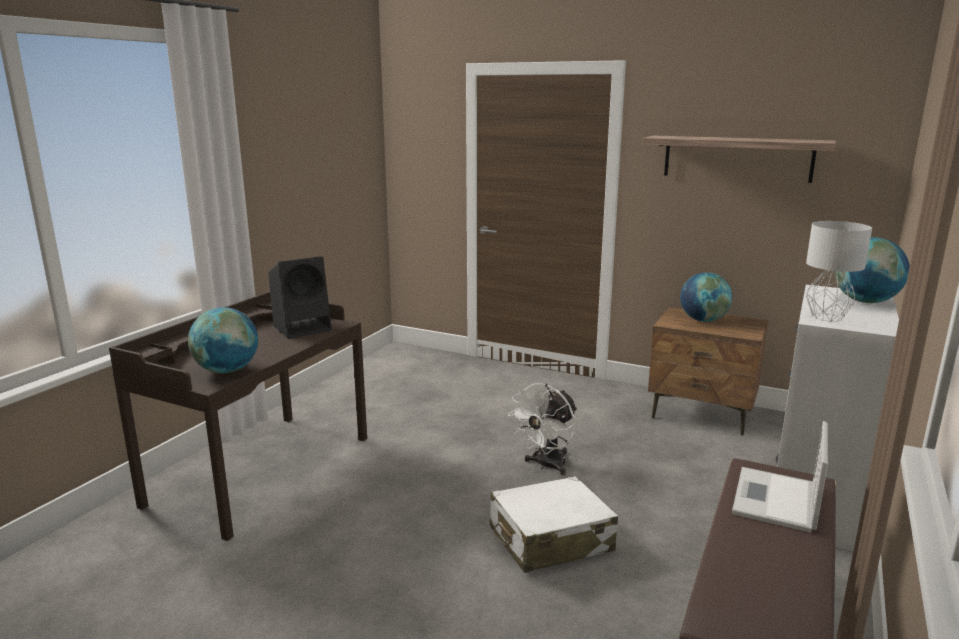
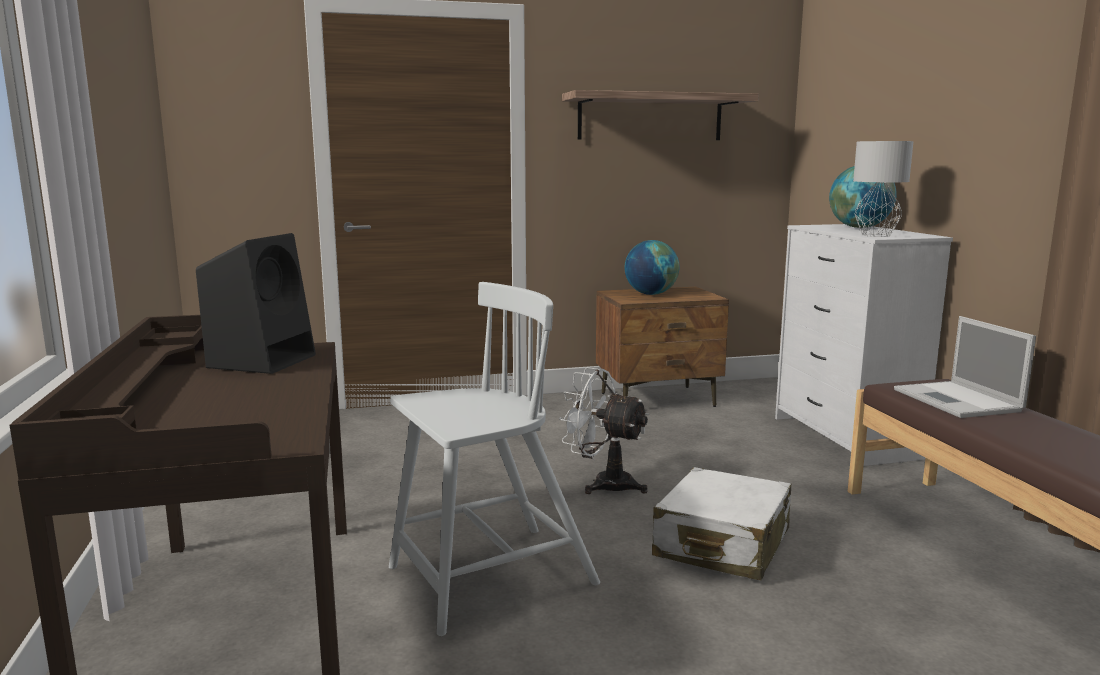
camera: 40 degrees left, 5 degrees down
globe [188,307,258,373] -> none
white fan [508,383,577,475] -> white fan turned 120 degrees clockwise [559,367,649,494]
none -> white chair [389,282,600,636]

